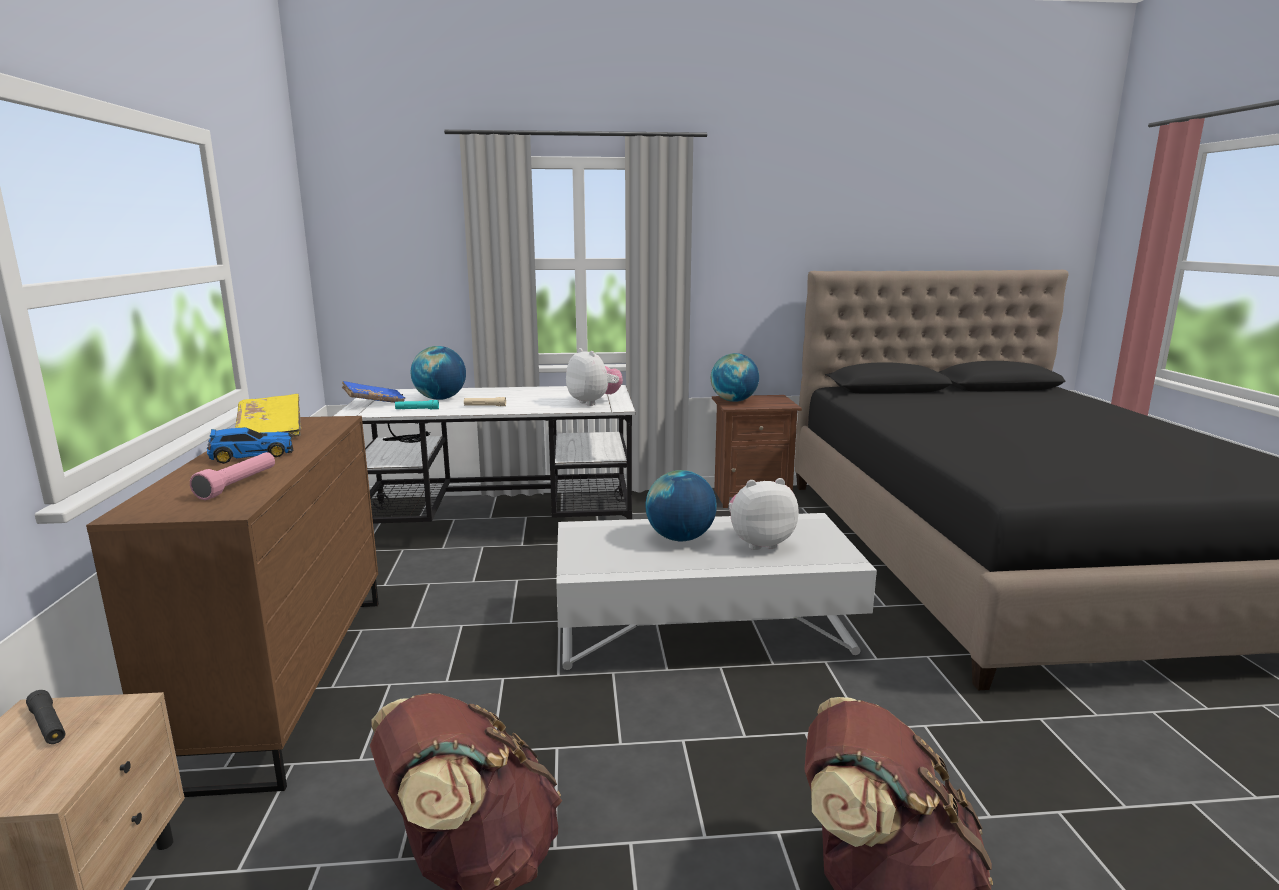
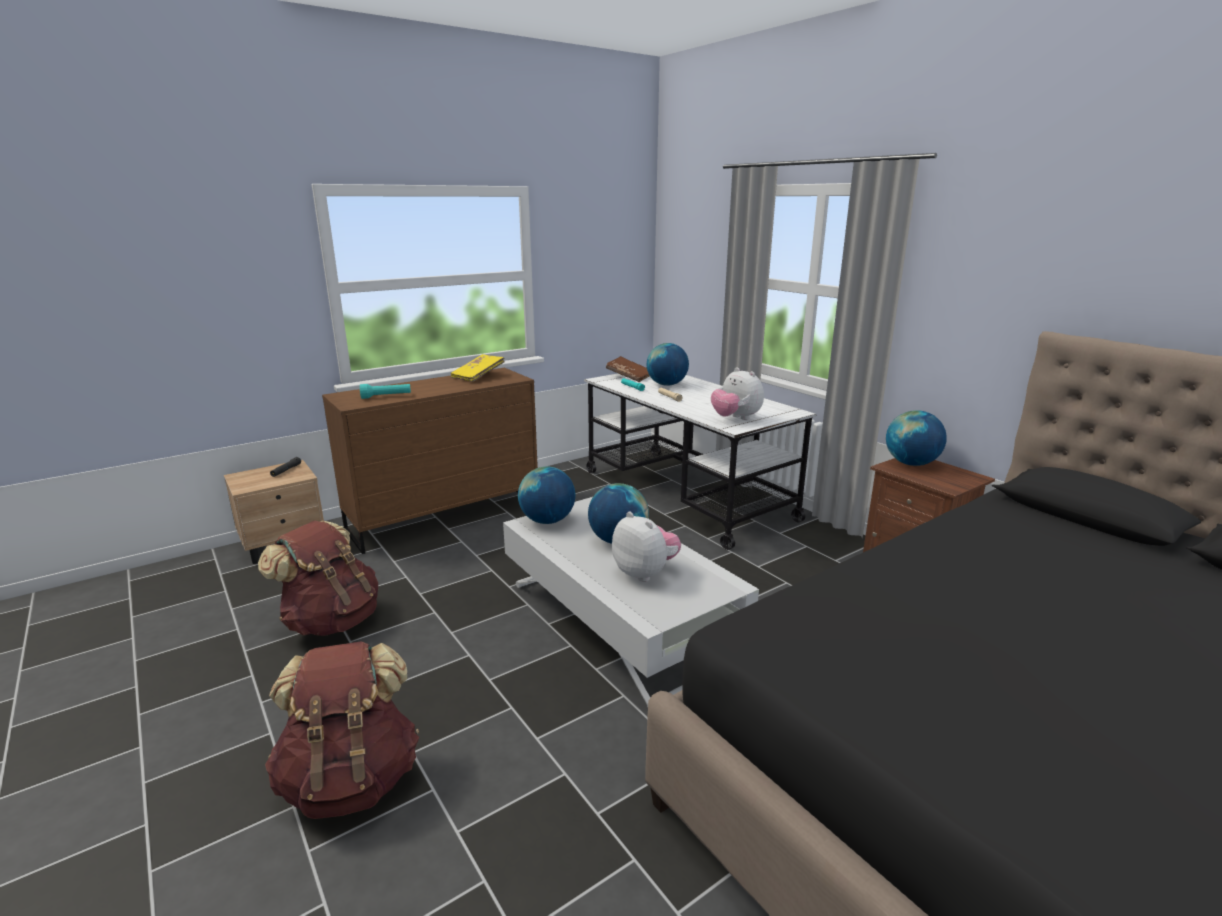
camera: 60 degrees right, 5 degrees up
pink flashlight [190,452,275,500] -> turquoise flashlight [360,384,411,399]
toy car [207,427,293,464] -> none
blue book [342,381,405,403] -> brown book [606,356,650,382]
plush toy [566,348,623,406] -> plush toy turned 120 degrees clockwise [711,367,764,420]
none -> globe [518,466,575,524]

